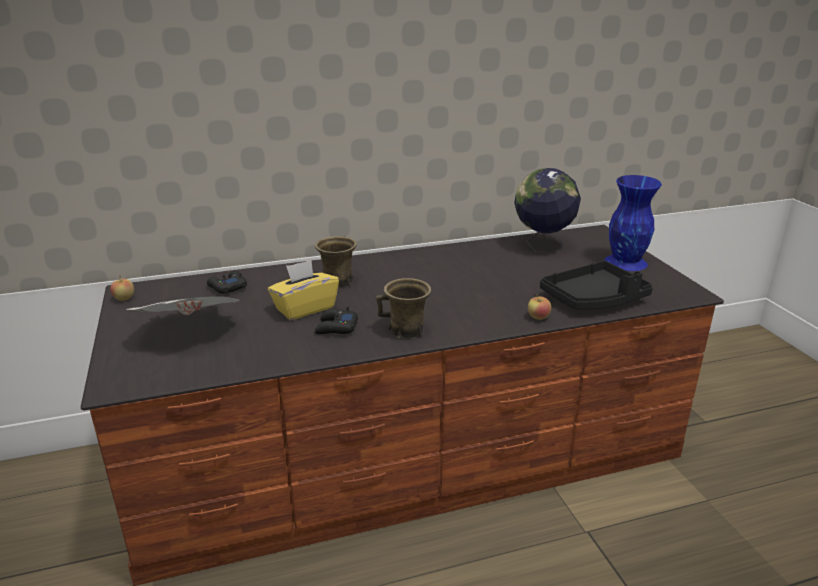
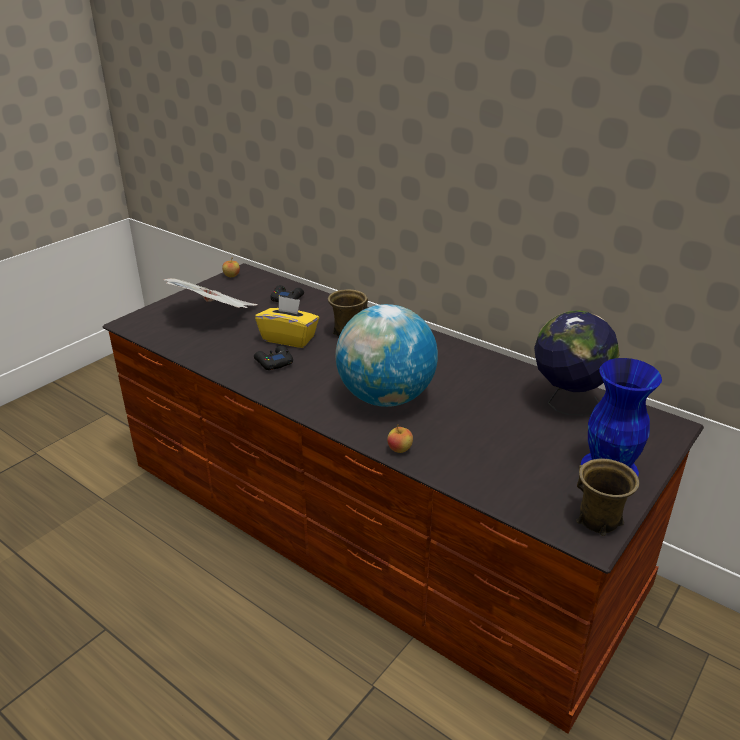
camera: 55 degrees right, 5 degrees up
brown mug [376,278,431,339] -> brown mug moved to [576,459,639,536]
black tray [540,261,653,310] -> none
none -> globe [335,304,438,407]

